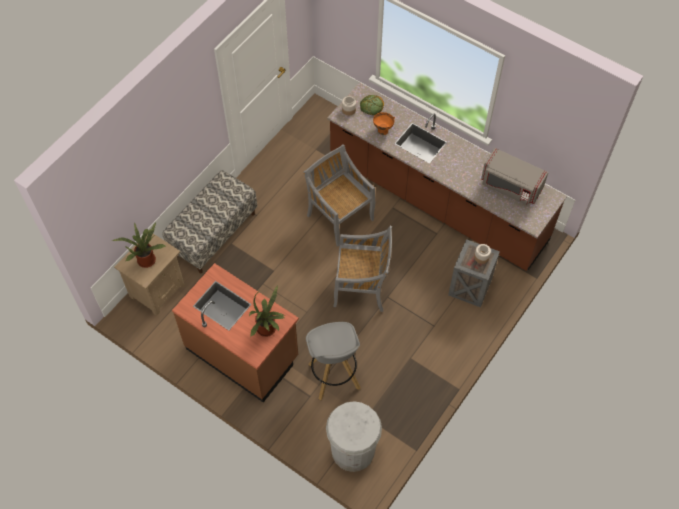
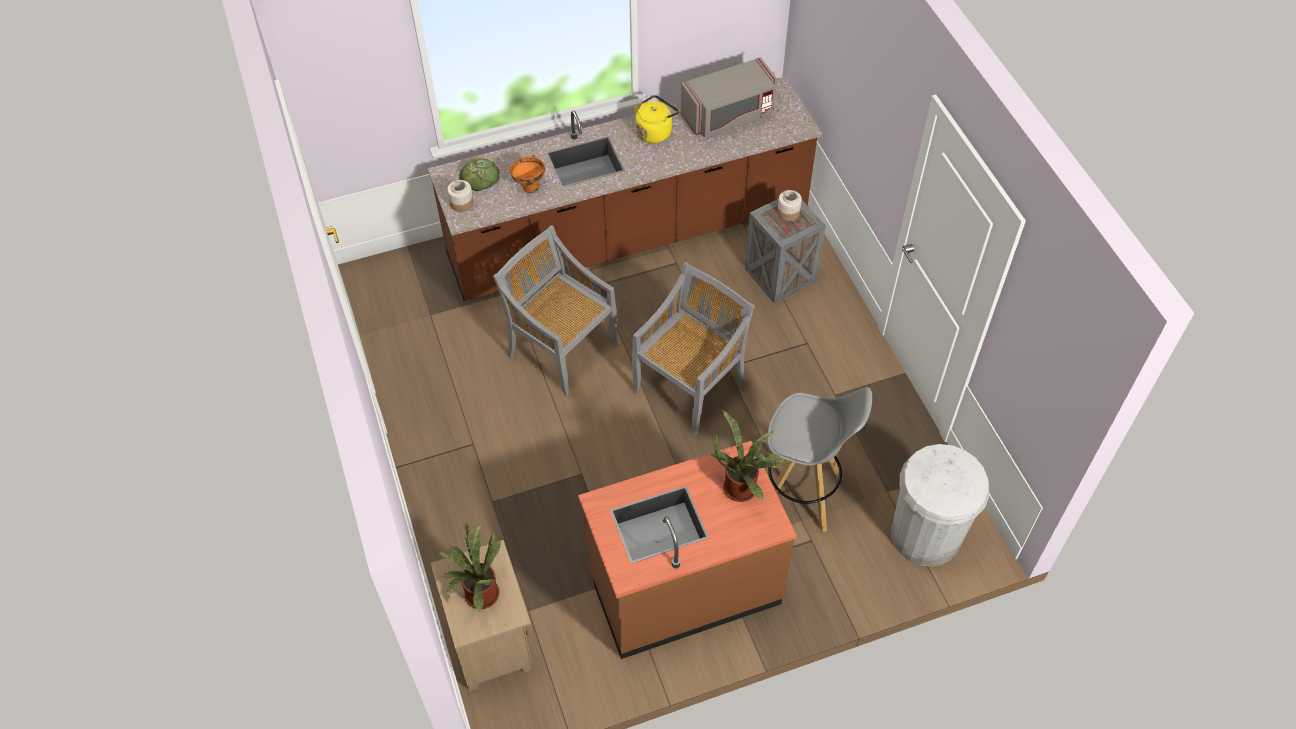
camera: 55 degrees left, 5 degrees down
bench [162,170,257,273] -> none
grey chair [303,144,375,246] -> grey chair turned 45 degrees clockwise [493,225,618,396]
none -> yellow kettle [634,95,679,143]

